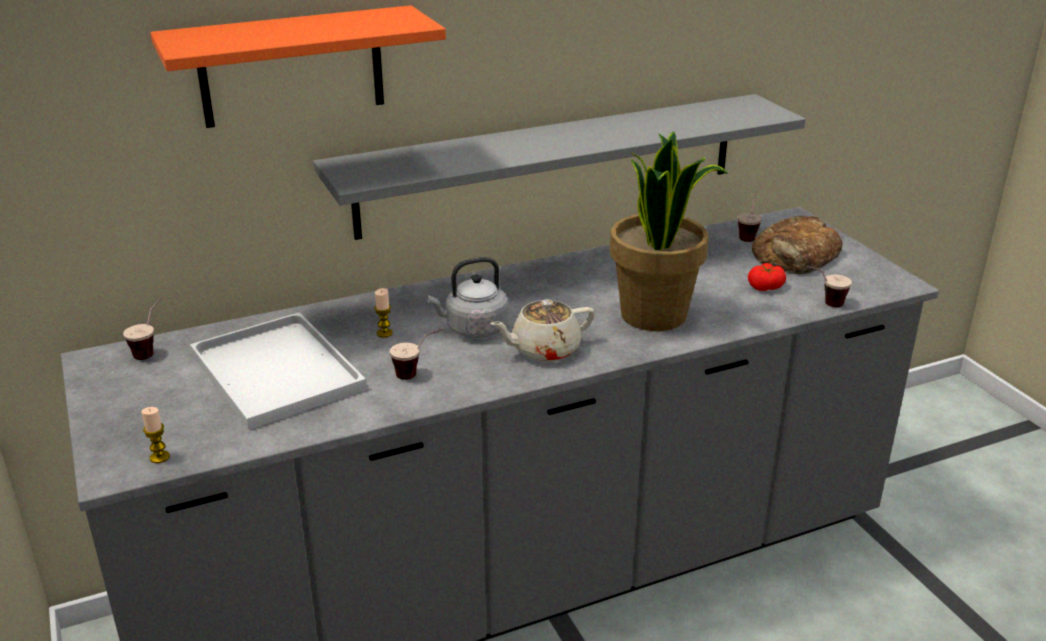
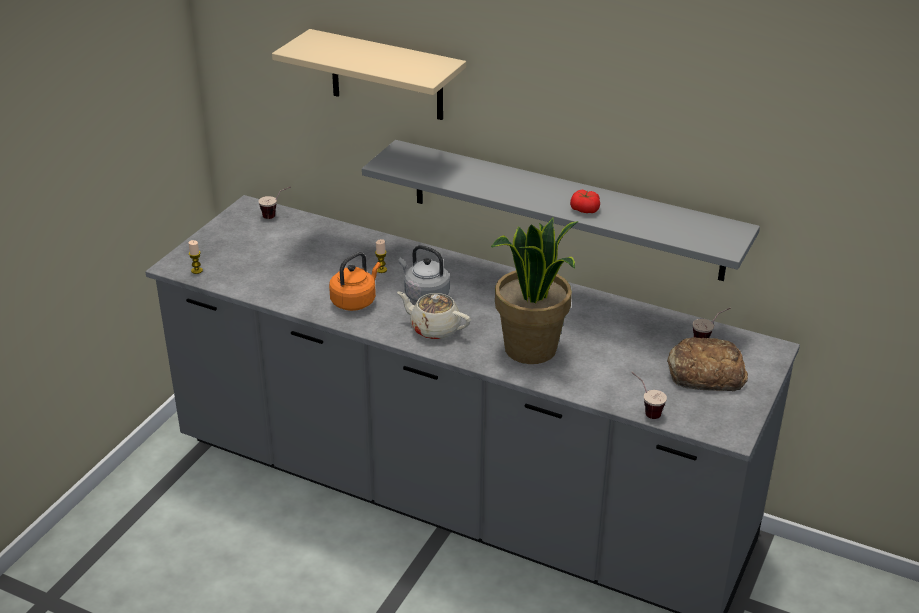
camera: 50 degrees right, 5 degrees up
orange shelf [150,5,446,128] -> beige shelf [272,29,466,120]
white tray [190,312,367,430] -> none
cup [390,328,443,380] -> orange kettle [329,252,381,311]
tomato [748,263,786,291] -> tomato moved to [570,190,600,213]

